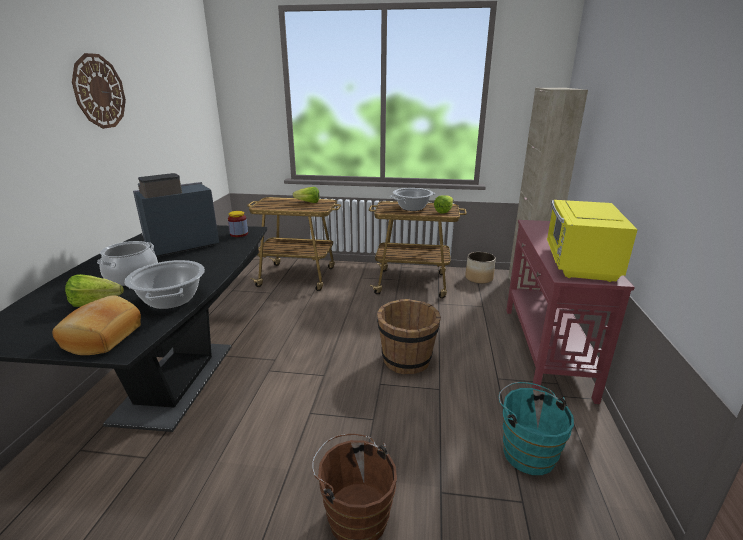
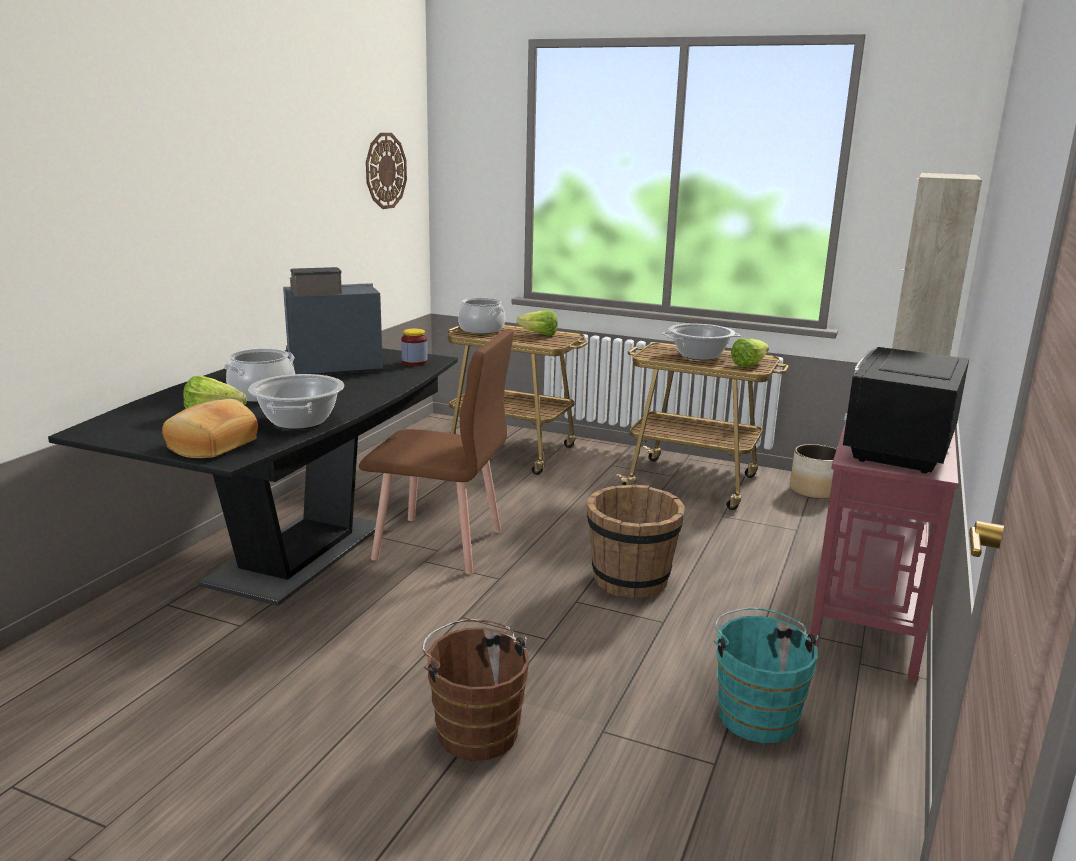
camera: 15 degrees right, 5 degrees down
wall clock [72,53,126,129] -> wall clock moved to [366,133,407,209]
yellow microwave [547,200,638,282] -> black microwave [843,347,969,473]
none -> brown chair [359,329,514,574]
none -> cooking pot [458,298,505,334]

